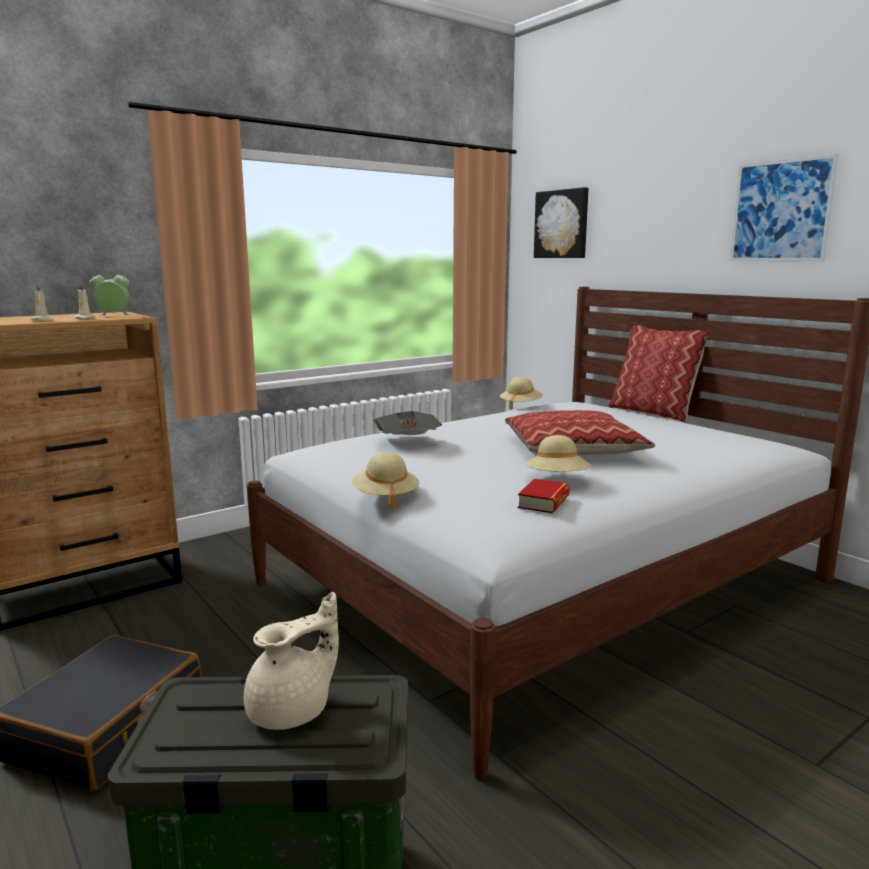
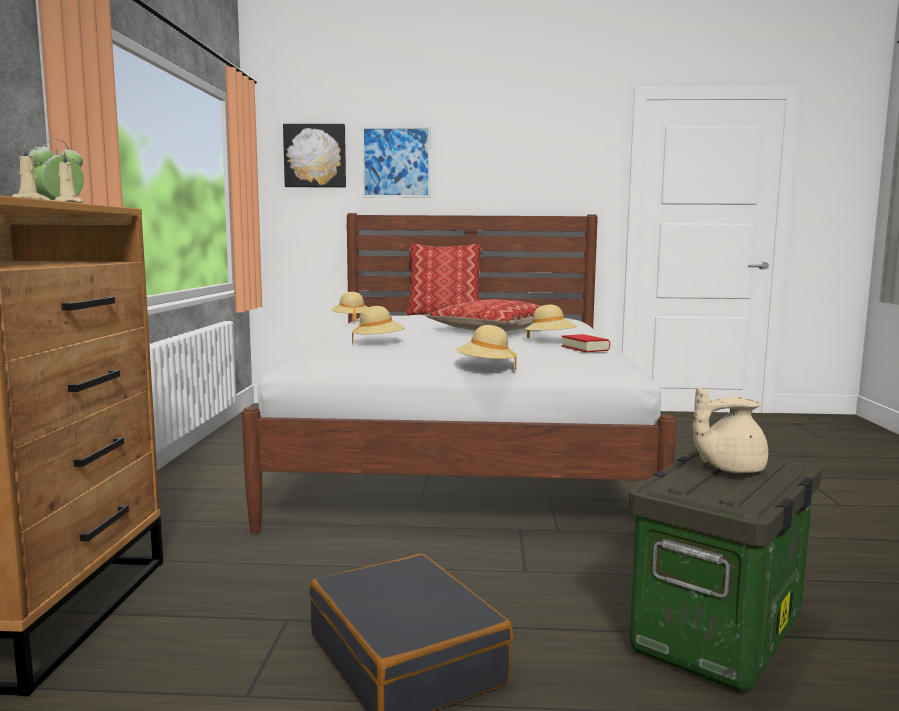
camera: 50 degrees left, 5 degrees down
beige teapot [244,592,339,730] -> beige teapot turned 105 degrees counterclockwise [693,388,768,473]
newspaper [372,411,442,435] -> beige hat [352,306,405,344]
picture [730,154,839,261] -> picture moved to [362,126,431,198]

